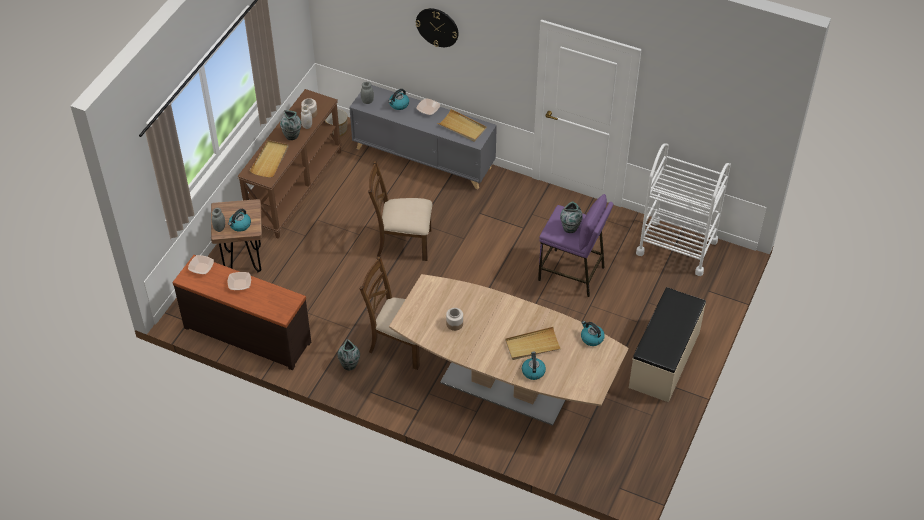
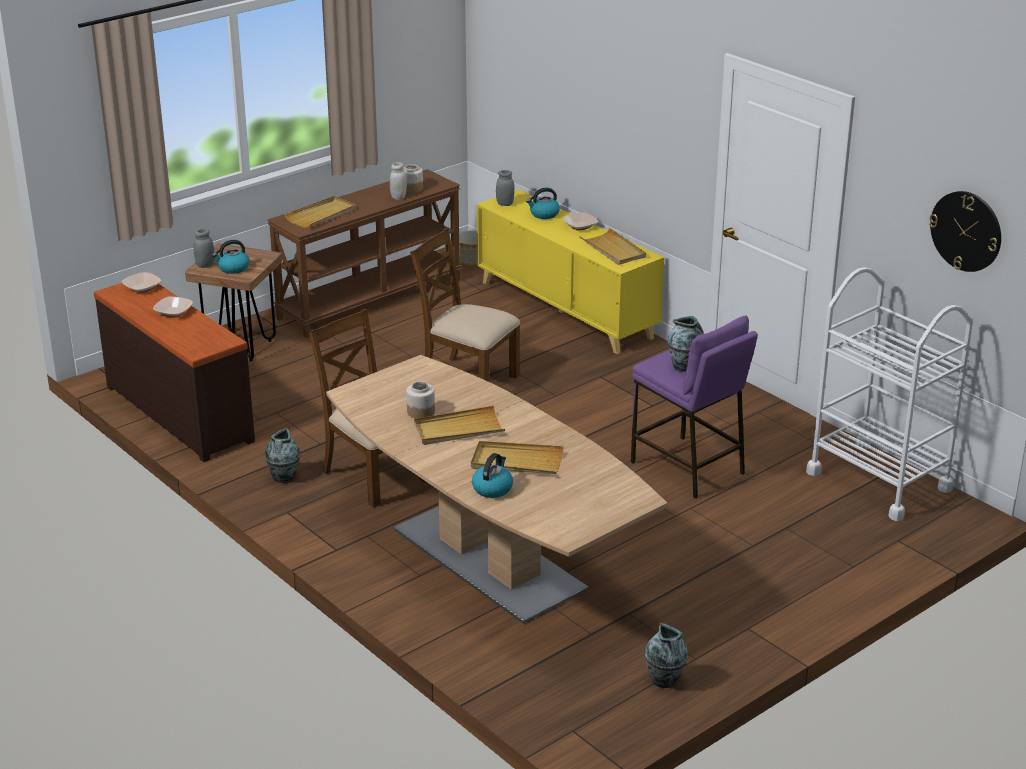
camera: 25 degrees right, 20 degrees down
vase [280,110,302,140] -> vase moved to [645,623,688,688]
grey cabinet [349,85,497,189] -> yellow cabinet [477,190,664,354]
wall clock [416,8,459,47] -> wall clock moved to [929,191,1001,272]
kettle [581,321,605,346] -> none
beige bench [629,287,706,402] -> none
none -> beige tray [414,406,505,445]

